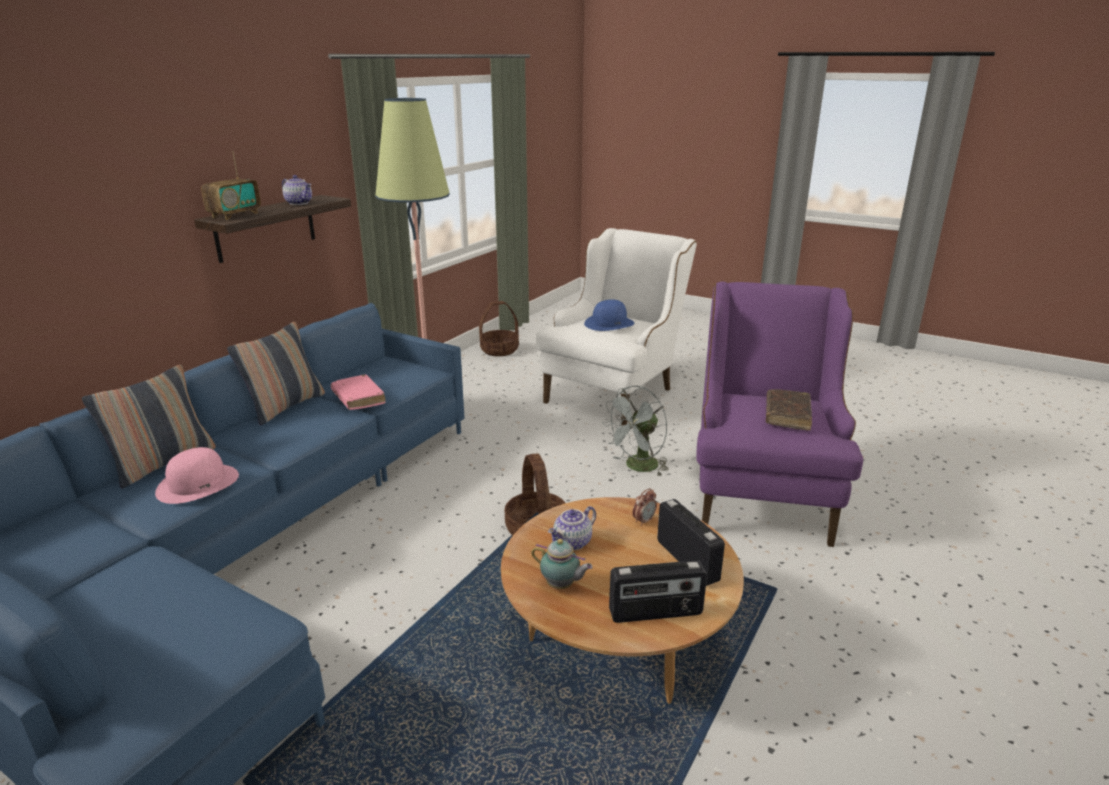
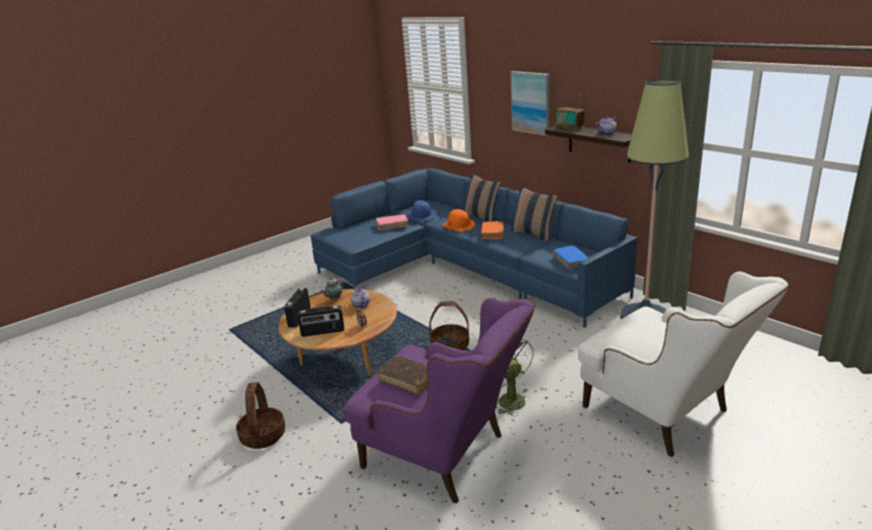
camera: 110 degrees right, 0 degrees up
pink hat [155,447,239,504] -> orange hat [443,209,475,231]
pink book [331,374,386,410] -> pink book moved to [376,214,409,231]
basket [479,301,519,356] -> basket moved to [236,382,285,449]
blue hat [584,300,634,331] -> blue hat moved to [407,200,437,221]
none -> orange book [481,221,504,239]
none -> picture [510,71,550,136]
none -> blue book [553,246,588,270]

